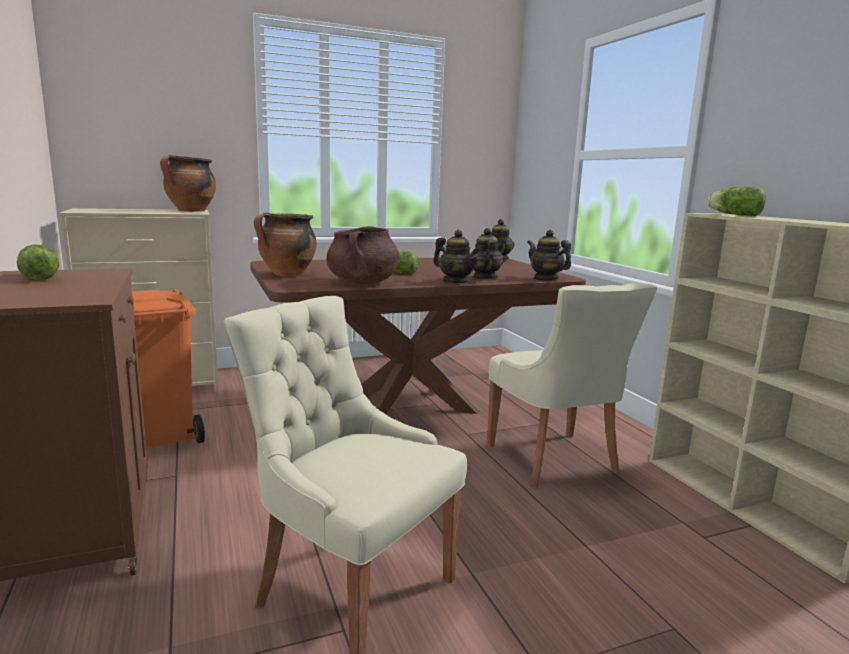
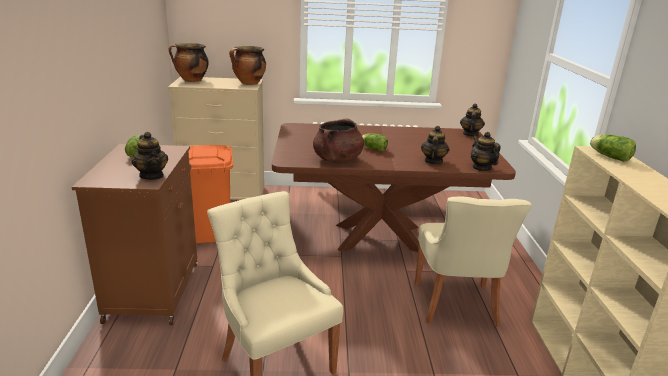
camera: 20 degrees right, 10 degrees up
cooking pot [254,212,317,276] -> cooking pot moved to [169,43,209,82]
teapot [433,230,482,284] -> teapot moved to [132,132,168,180]

